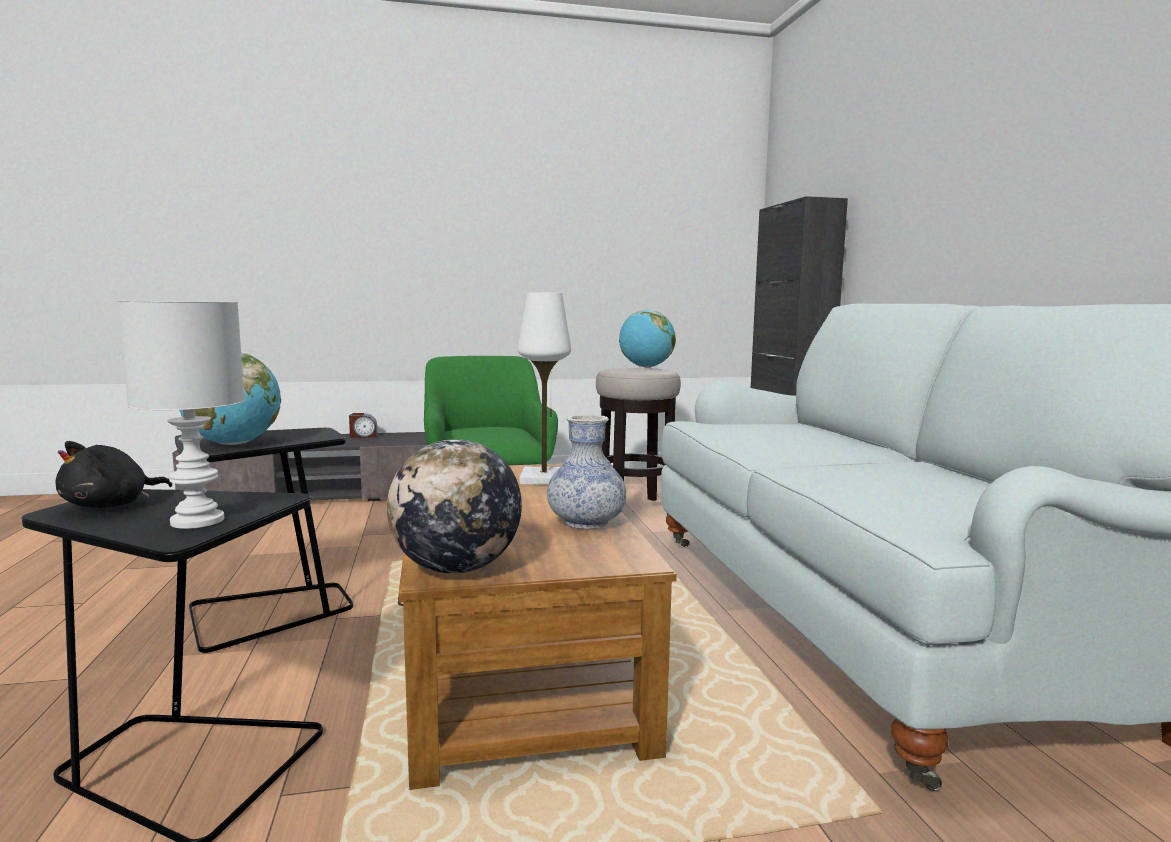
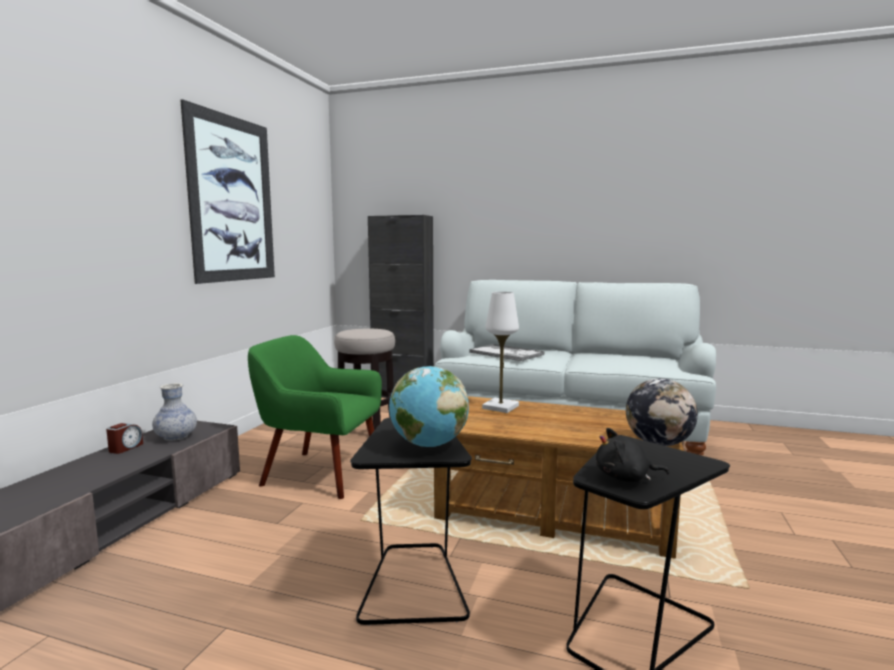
camera: 60 degrees left, 0 degrees up
black plush toy [56,441,172,508] -> black plush toy turned 120 degrees clockwise [596,428,669,482]
white table lamp [118,301,245,529] -> none
vase [547,415,626,529] -> vase moved to [152,383,197,441]
globe [619,310,676,368] -> none
none -> picture [180,99,275,284]
none -> tray [469,344,545,361]

